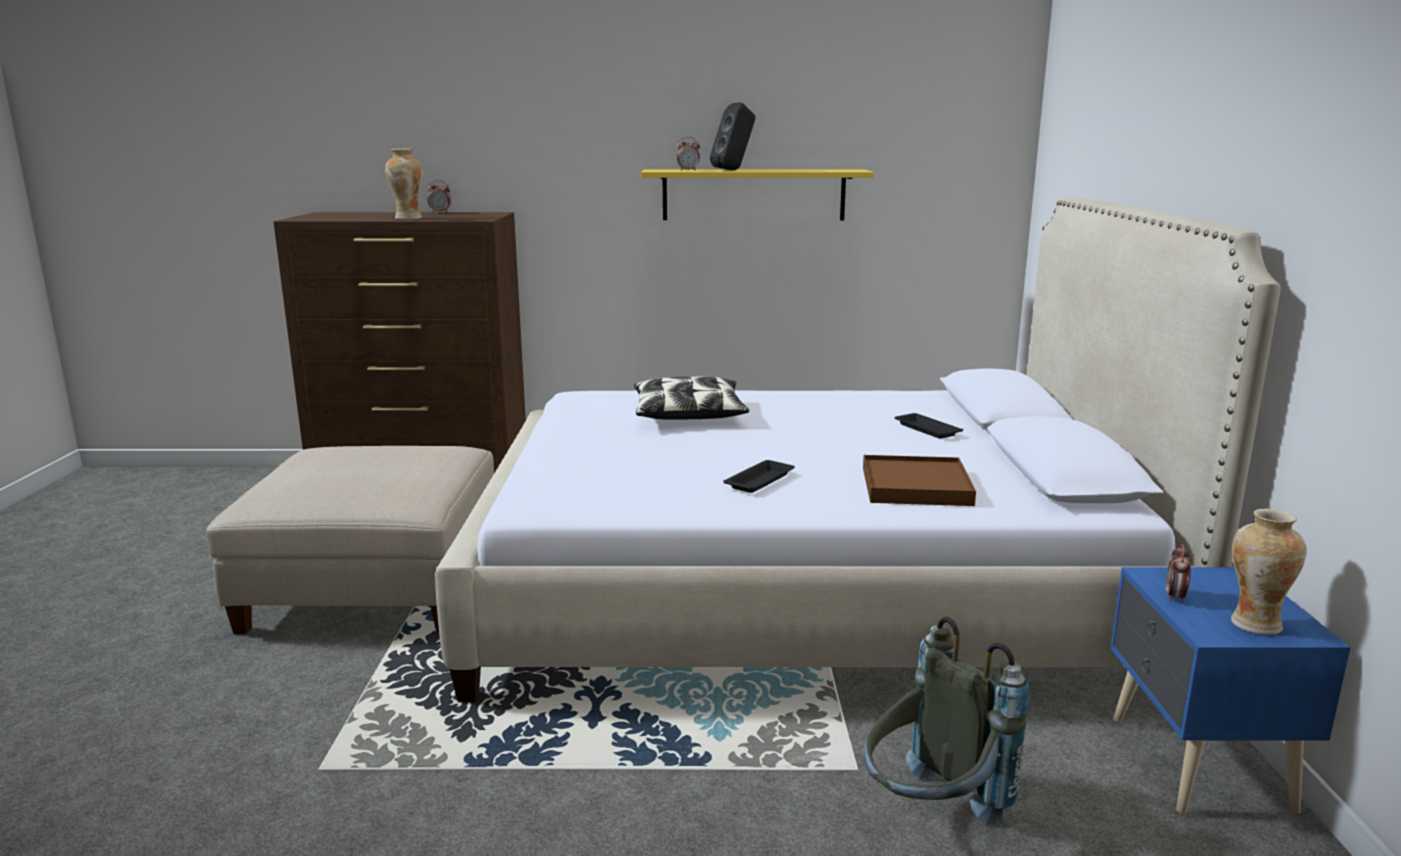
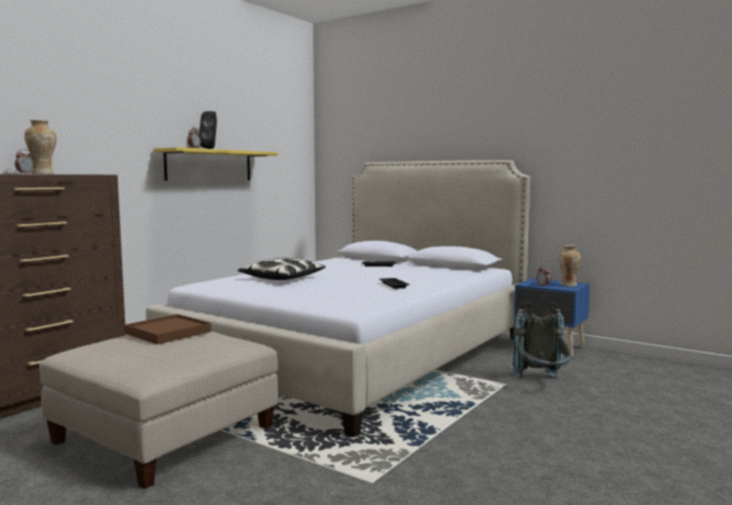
camera: 55 degrees left, 10 degrees down
brown tray [863,455,976,506] -> brown tray moved to [125,314,211,344]

